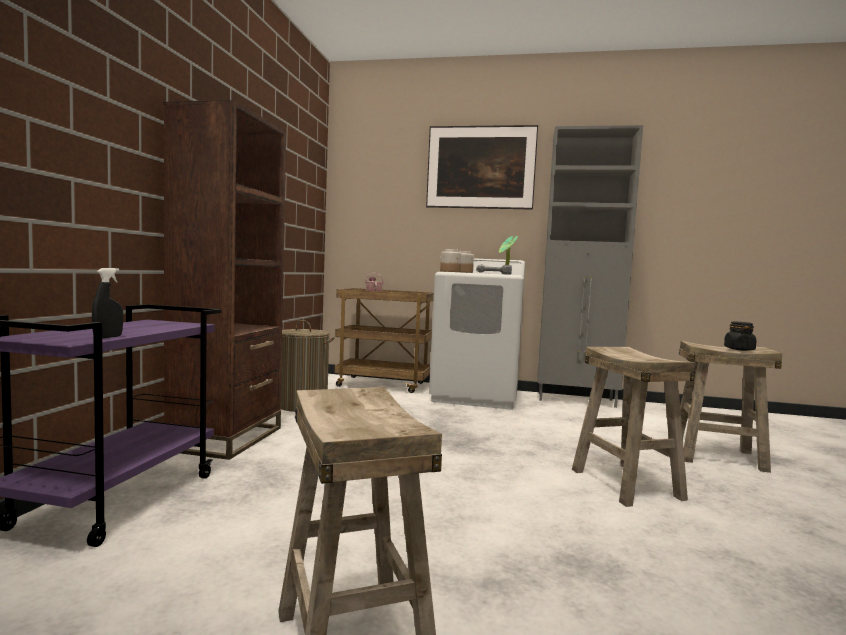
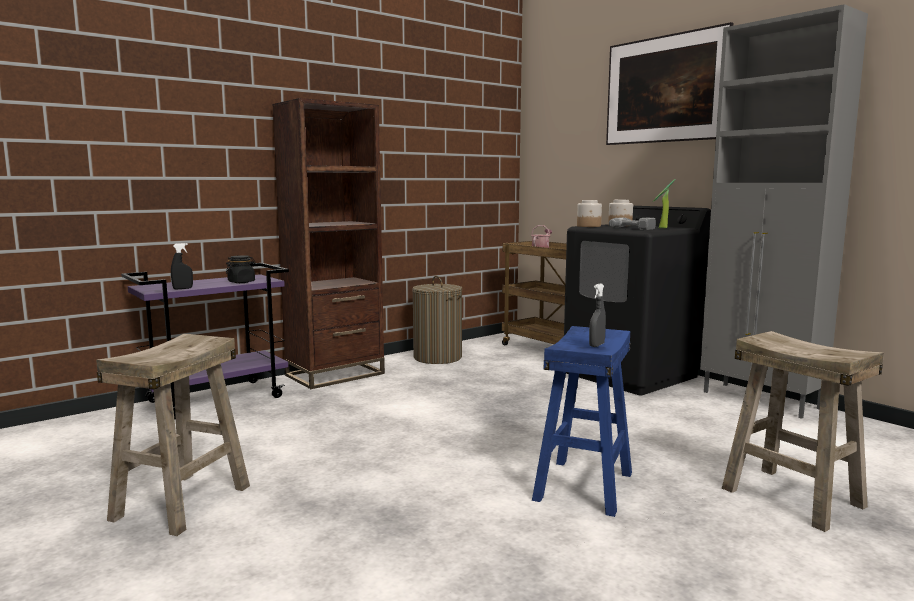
camera: 40 degrees right, 5 degrees up
white washing machine [429,258,525,410] -> black washing machine [564,206,711,395]
beige stool [572,347,695,507] -> blue stool [532,326,632,517]
black jar [724,321,756,351] -> black jar moved to [226,255,256,283]
none -> grey spray bottle [589,283,606,347]

